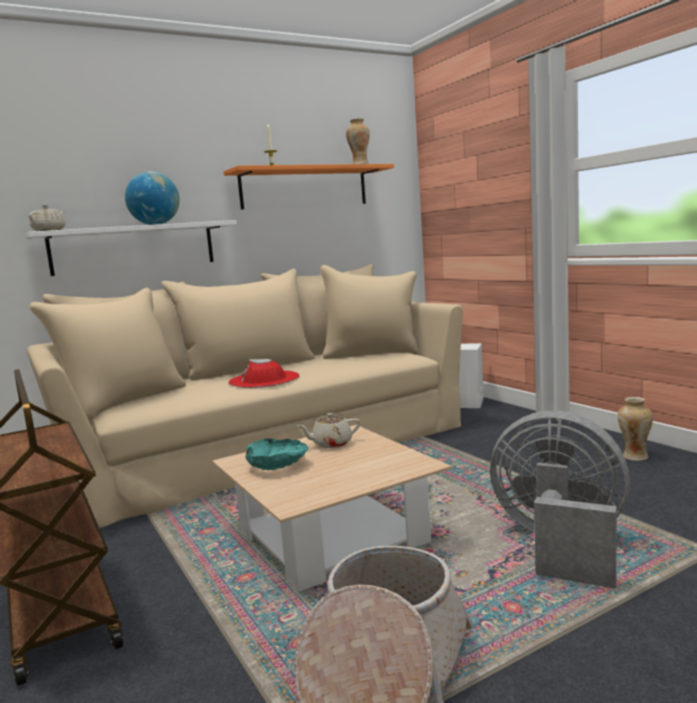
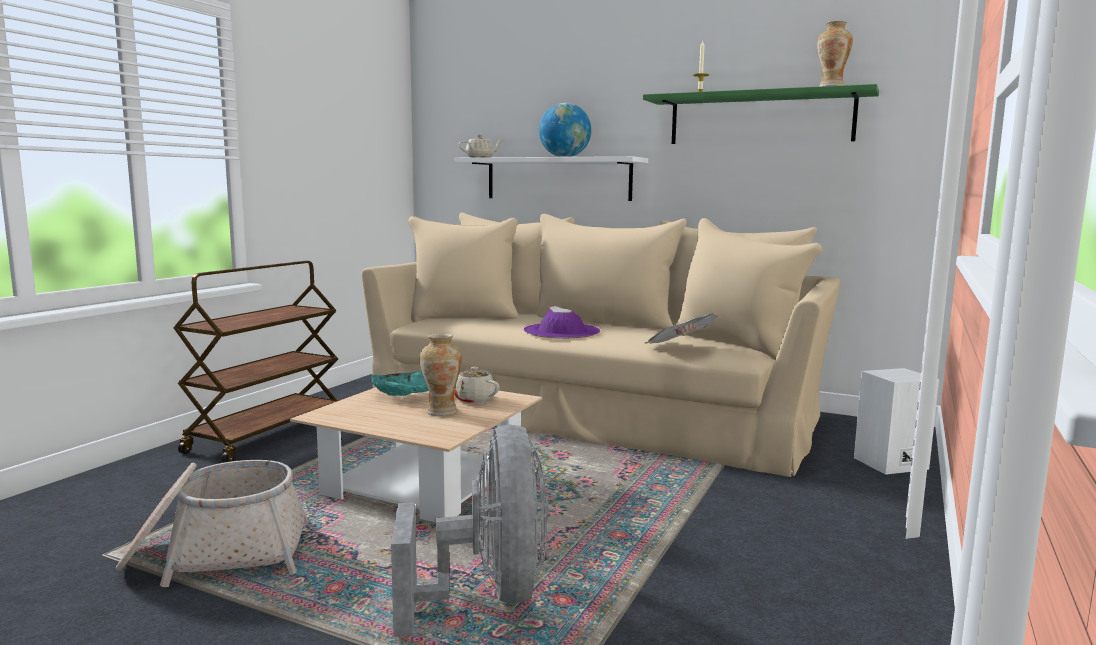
camera: 55 degrees right, 0 degrees up
orange shelf [224,164,394,209] -> green shelf [643,84,879,144]
red hat [228,359,300,388] -> purple hat [524,306,600,339]
vase [617,397,653,461] -> vase moved to [420,333,462,416]
none -> newspaper [645,313,718,344]

